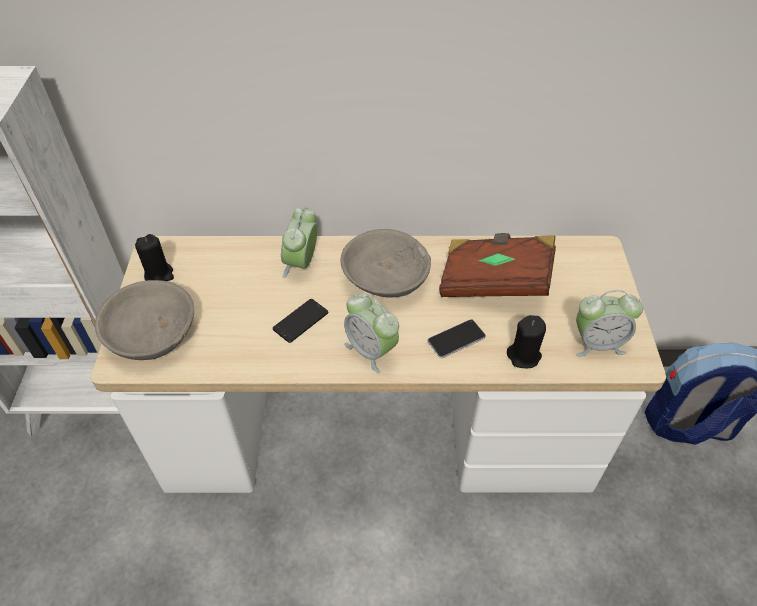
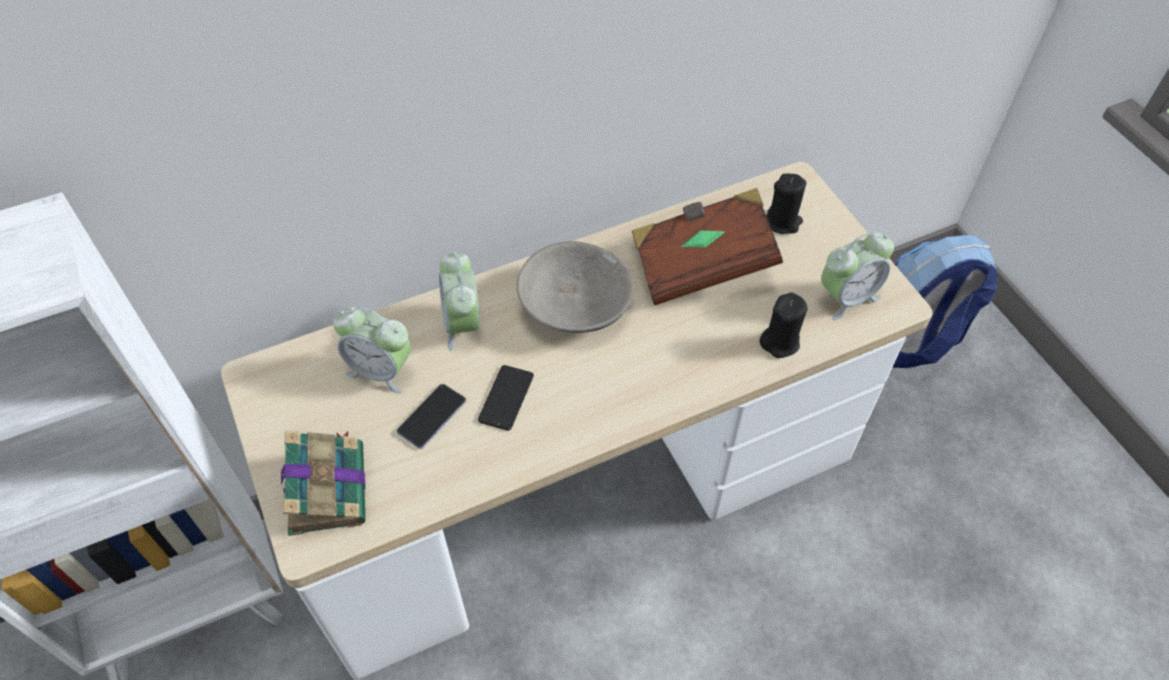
camera: 25 degrees left, 5 degrees up
grey bowl [95,280,194,360] -> book [281,431,366,536]
black candle [135,234,174,281] -> black candle moved to [766,173,806,234]
alarm clock [344,293,399,374] -> alarm clock moved to [333,307,411,394]
phone [427,319,486,358] -> phone moved to [396,384,467,449]

